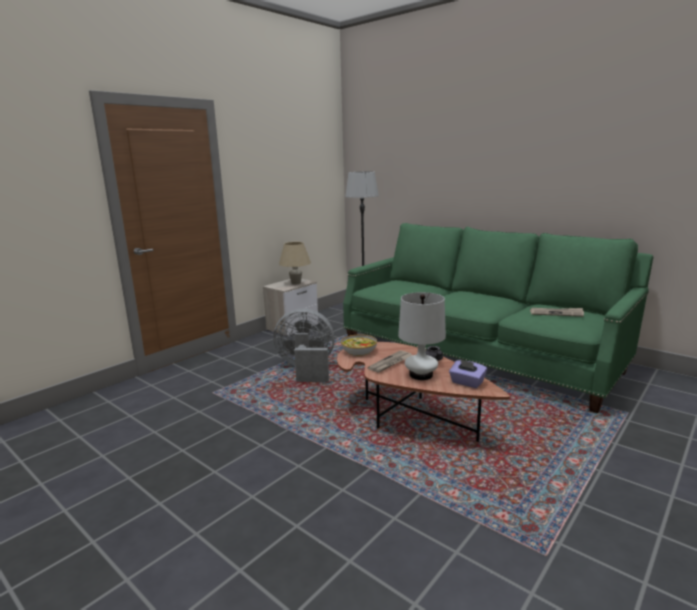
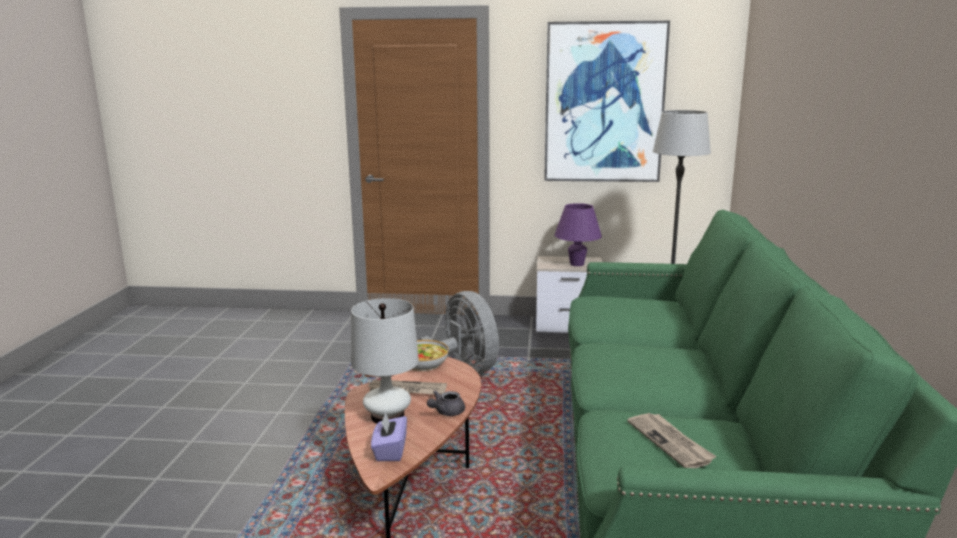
camera: 55 degrees right, 0 degrees up
beige table lamp [279,242,311,284] -> purple table lamp [555,203,602,266]
none -> picture [544,21,670,182]

